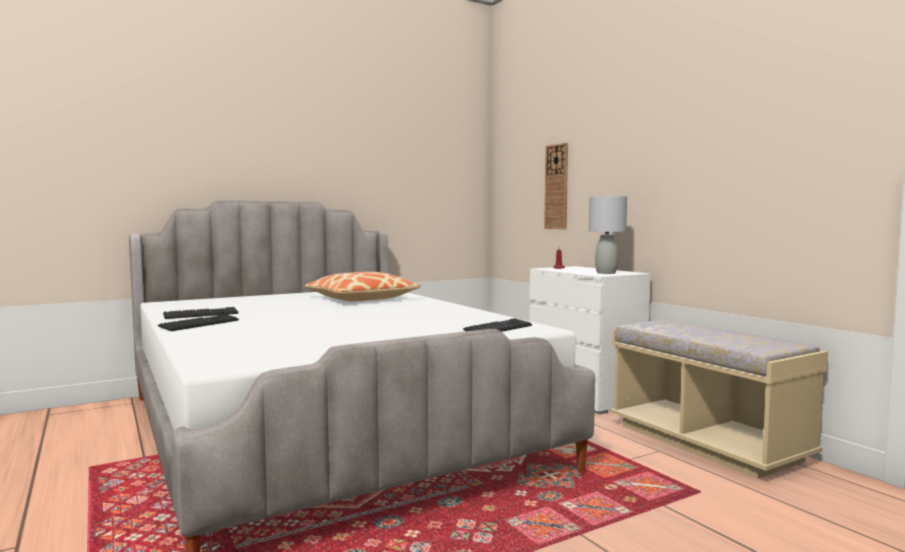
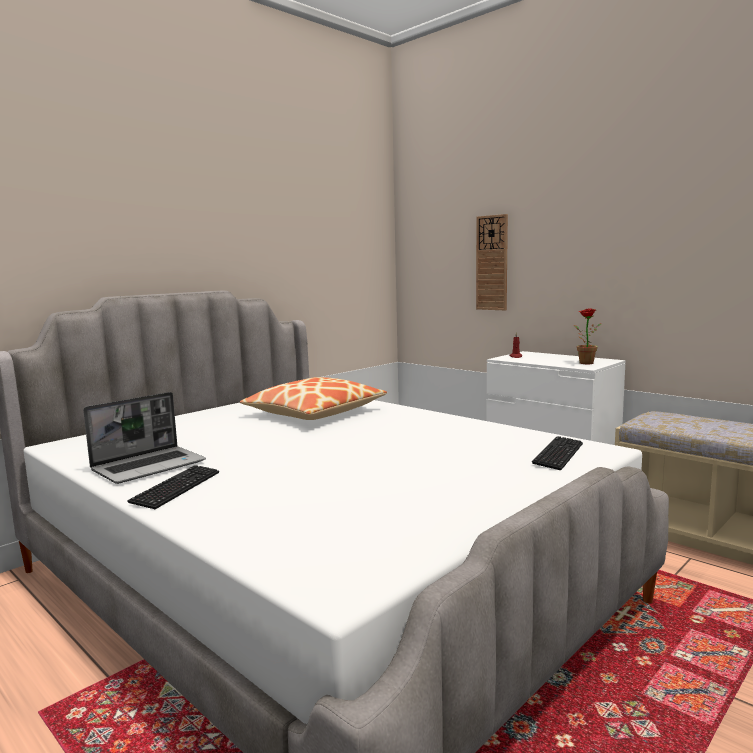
camera: 15 degrees left, 5 degrees up
keyboard [163,307,239,319] -> laptop [83,392,206,484]
grey table lamp [589,196,627,274] -> potted plant [574,308,602,364]

